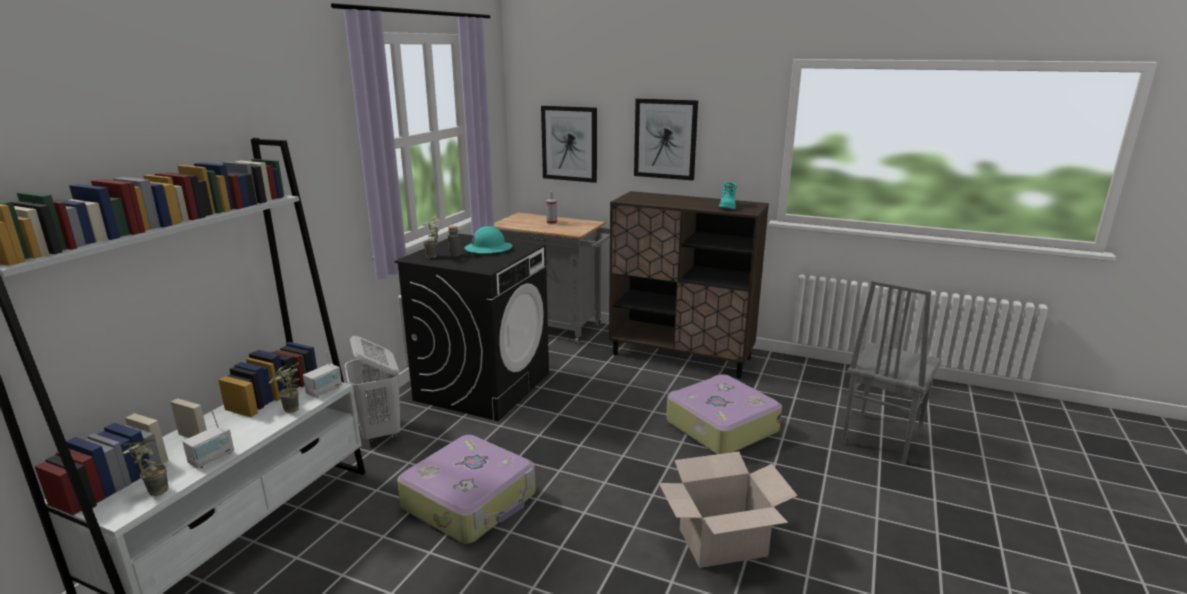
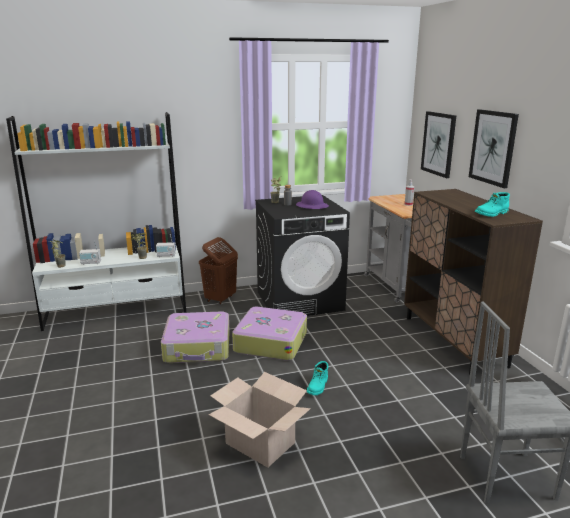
camera: 50 degrees right, 0 degrees up
white laundry basket [344,336,401,445] -> brown laundry basket [199,237,238,305]
turquoise hard hat [464,226,513,254] -> purple hard hat [296,190,329,209]
suitcase [666,375,782,454] -> suitcase moved to [232,307,307,361]
none -> turquoise boot [307,361,328,395]

